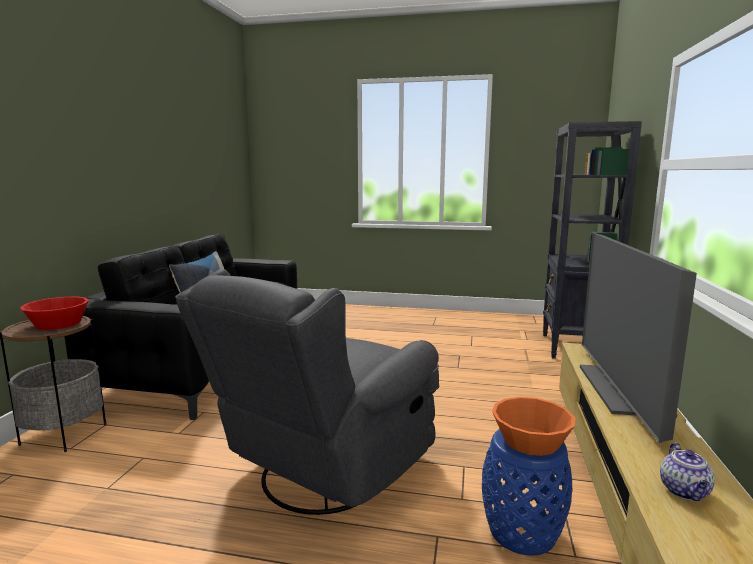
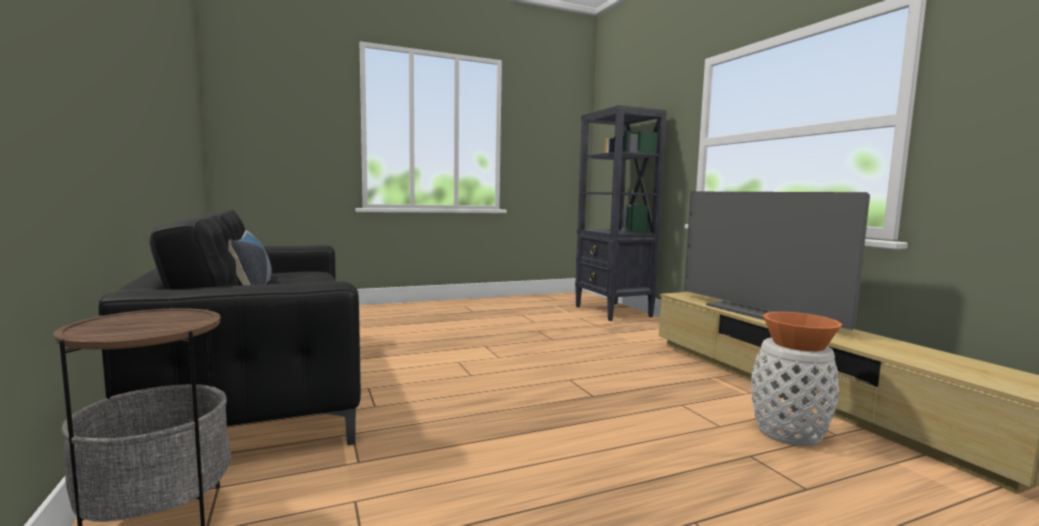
camera: 35 degrees left, 5 degrees down
red bowl [20,297,89,330] -> none
grey armchair [175,269,439,515] -> none
blue stool [482,429,573,556] -> white stool [751,338,839,446]
teapot [660,443,715,501] -> none

